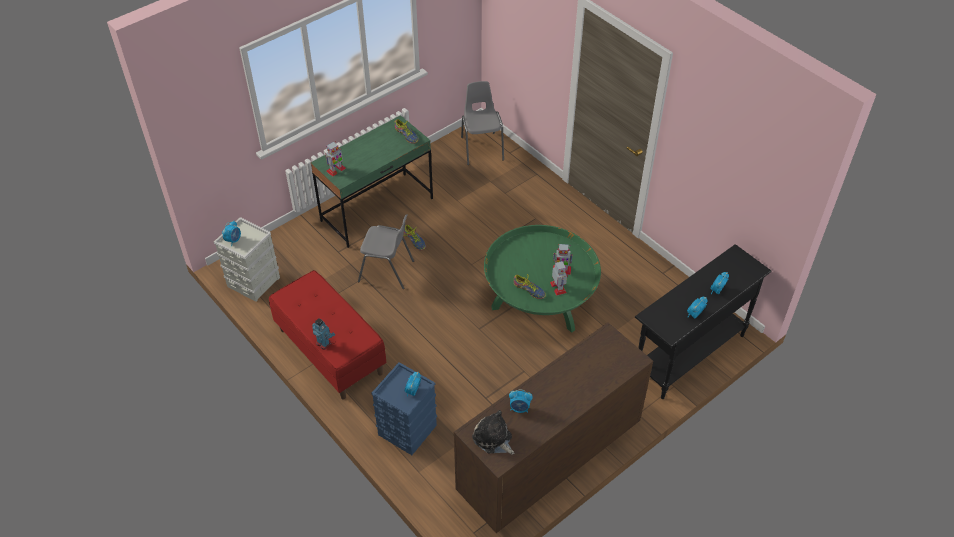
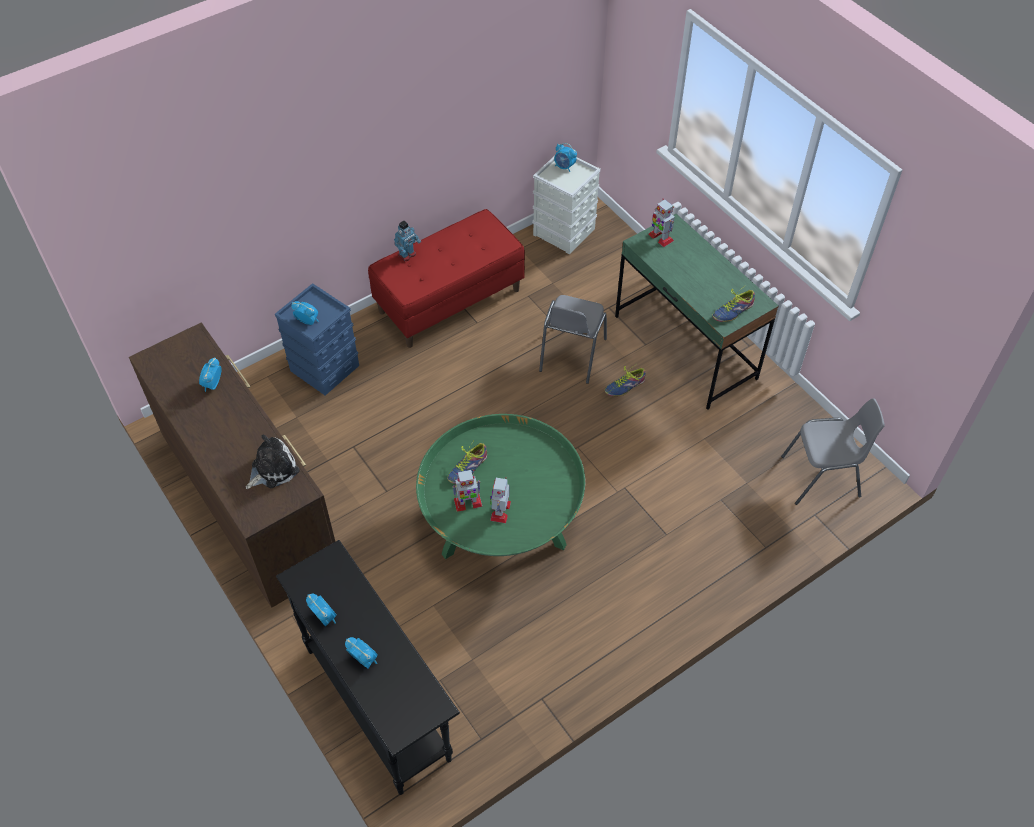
camera: 95 degrees right, 5 degrees up
plush toy [472,410,515,454] -> plush toy moved to [246,435,300,489]

